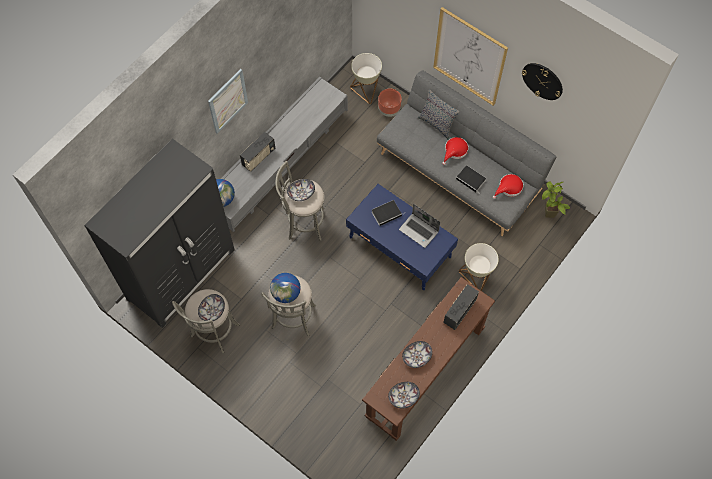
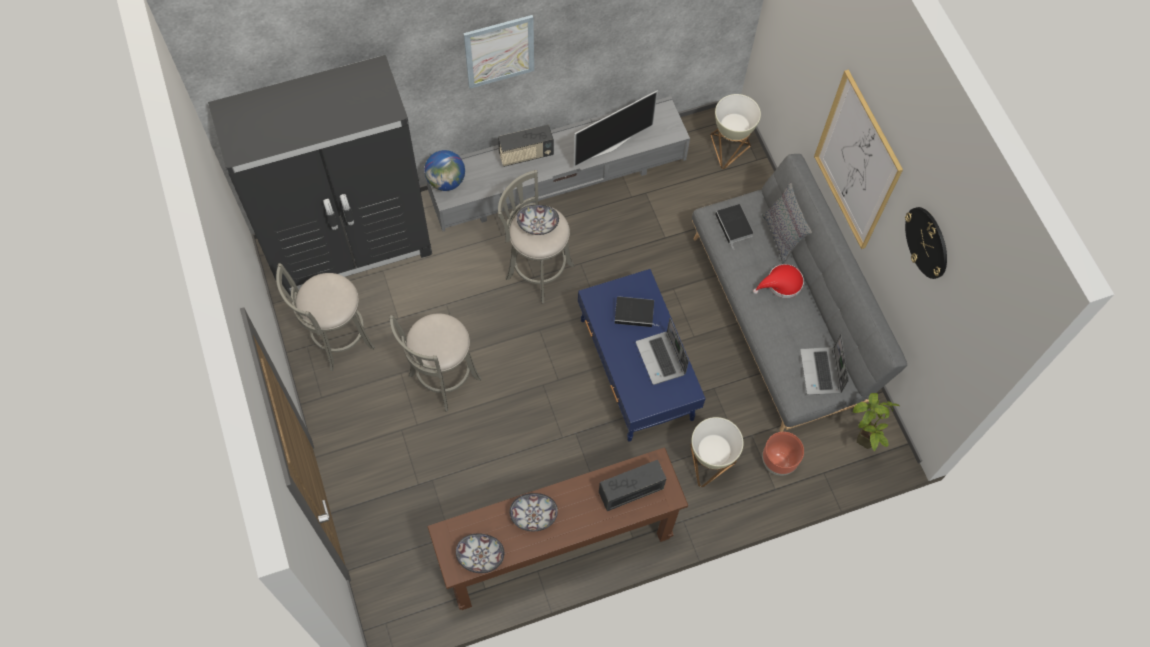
camera: 30 degrees right, 0 degrees up
bowl [198,294,225,321] -> none
globe [270,273,301,303] -> none
brown planter [378,89,402,117] -> brown planter moved to [762,432,804,476]
book [456,165,486,192] -> book moved to [715,204,754,248]
red hat [493,174,524,199] -> laptop [800,334,849,395]
none -> television [573,91,658,167]

